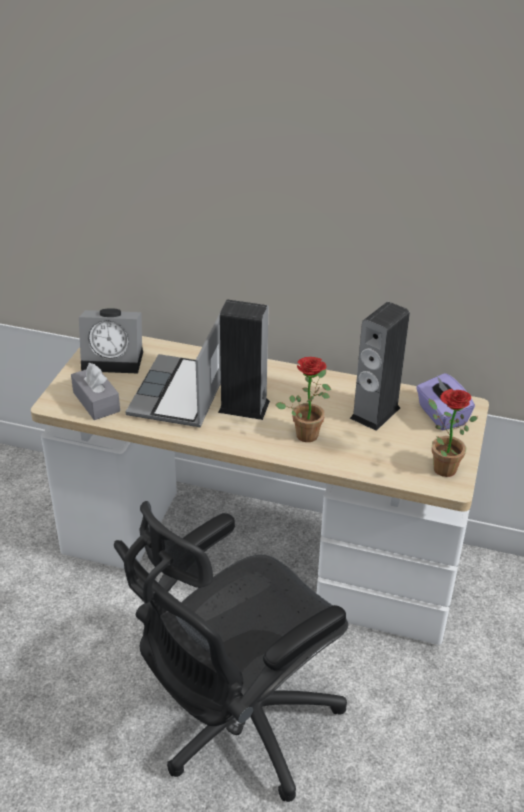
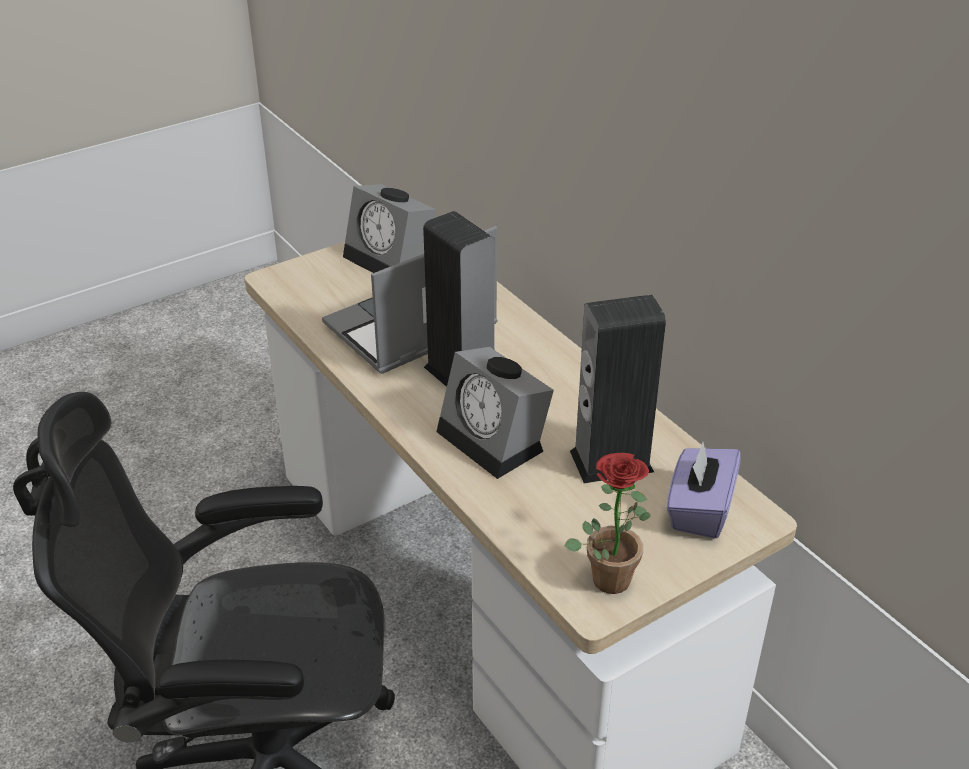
camera: 40 degrees right, 0 degrees up
grey tissue box [71,363,120,420] -> none
potted plant [276,357,331,442] -> alarm clock [437,347,554,479]

